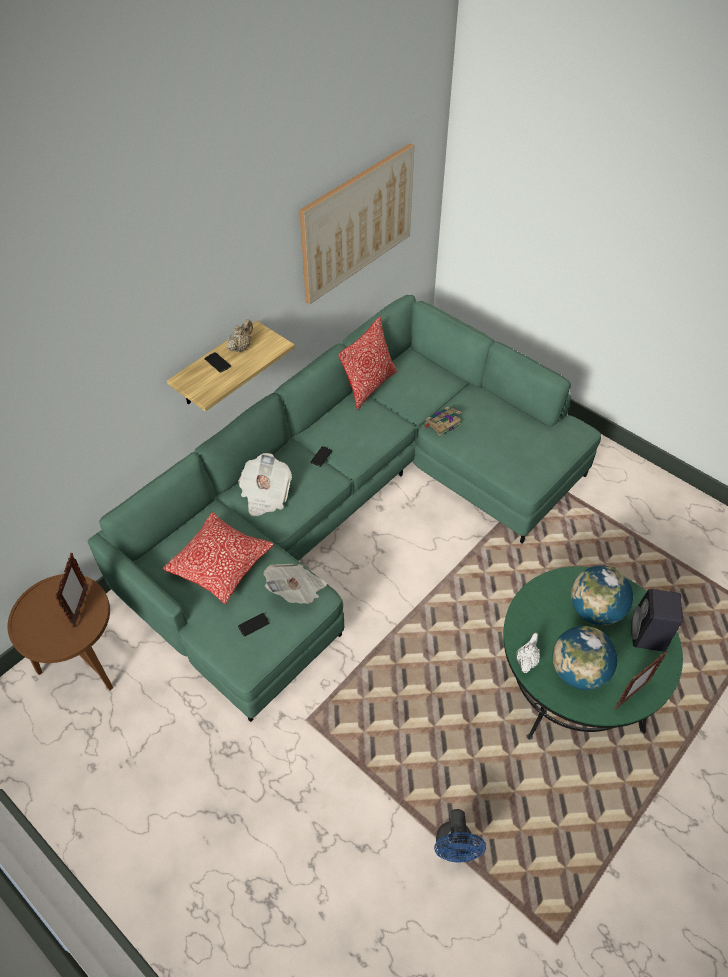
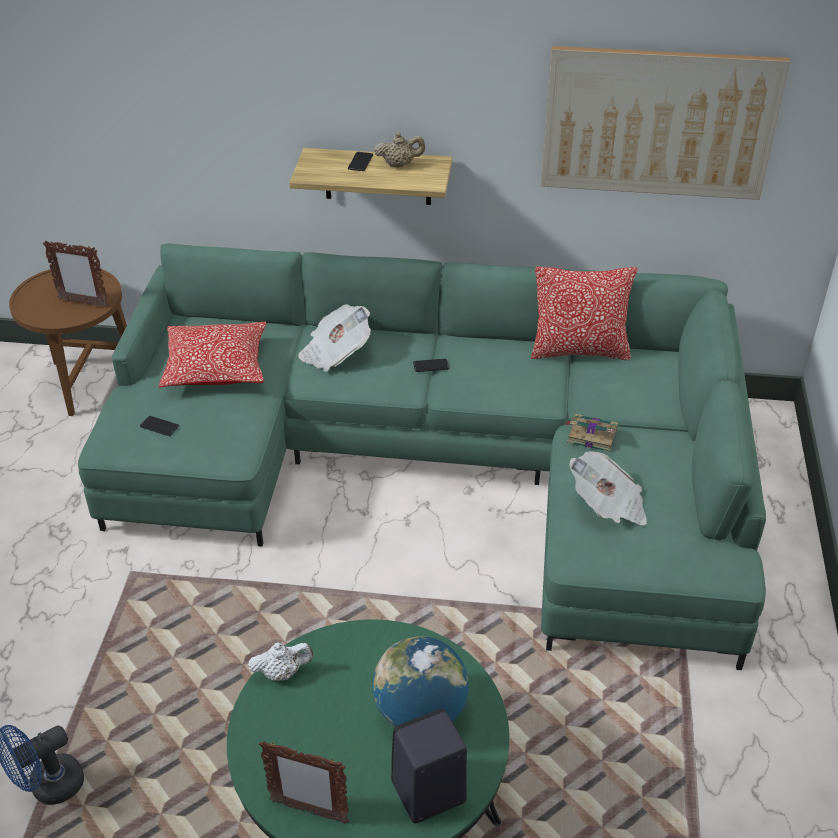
camera: 55 degrees right, 10 degrees down
picture frame [55,553,88,628] -> picture frame turned 45 degrees clockwise [43,241,109,307]
newspaper [263,564,327,604] -> newspaper moved to [569,451,647,525]
globe [553,626,617,690] -> none

